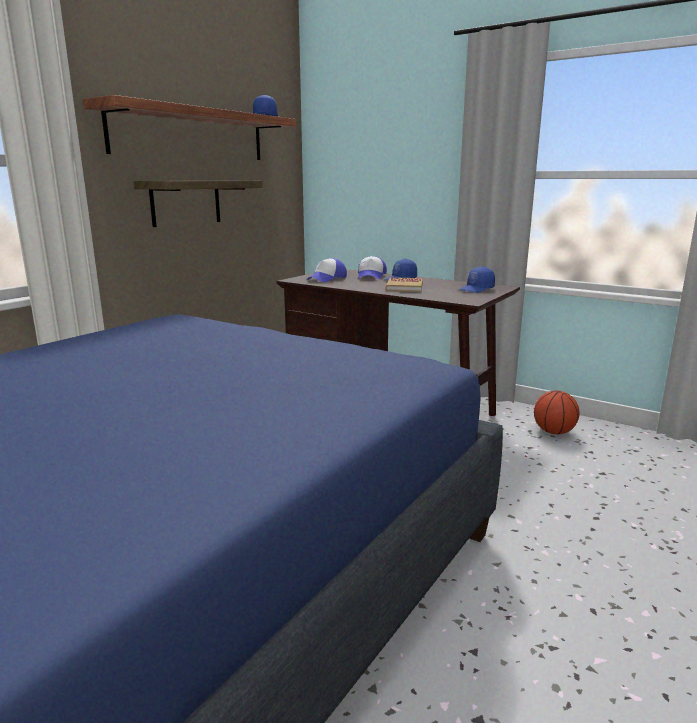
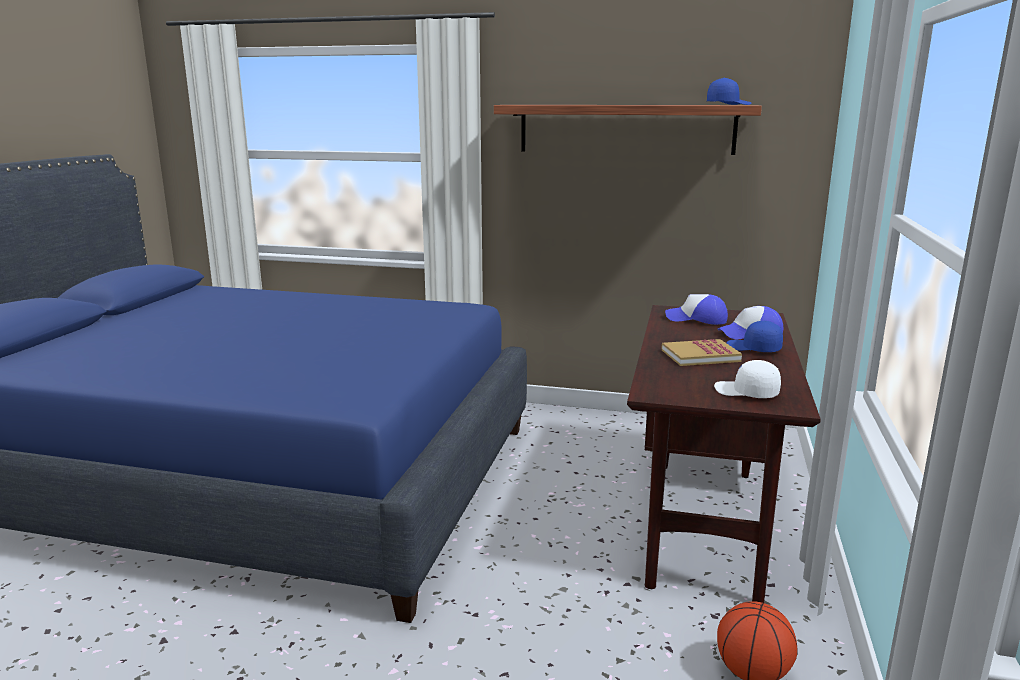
camera: 70 degrees right, 0 degrees up
shelf [134,181,263,227] -> none
blue cap [460,266,495,293] -> white cap [714,360,781,398]

